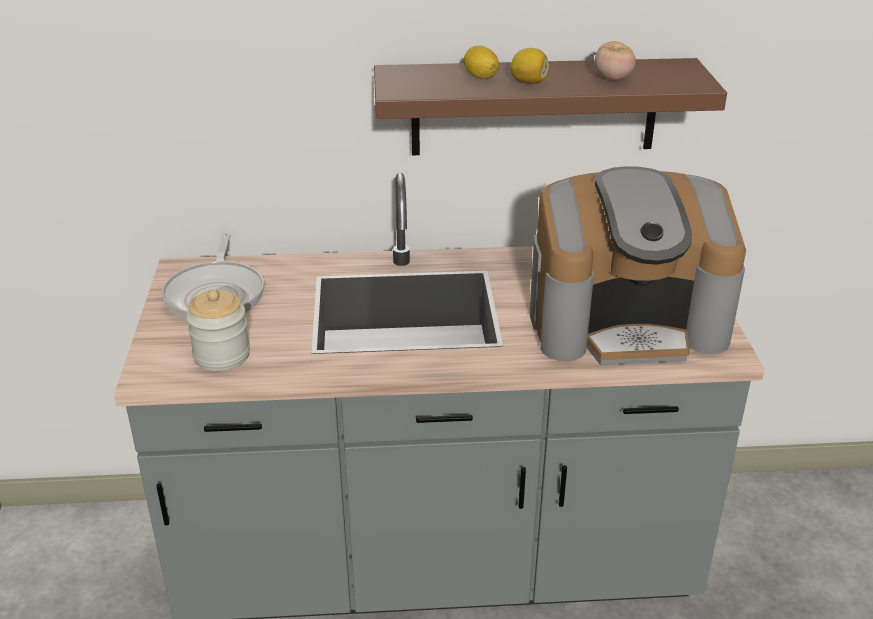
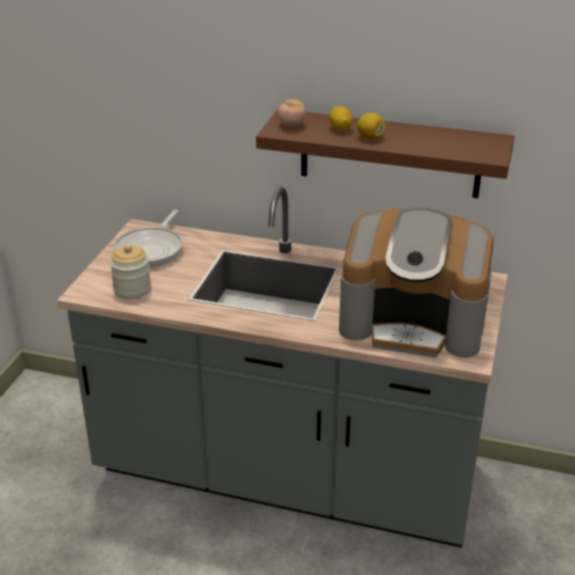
camera: 20 degrees right, 0 degrees up
tomato [595,41,636,80] -> tomato moved to [277,99,306,127]

